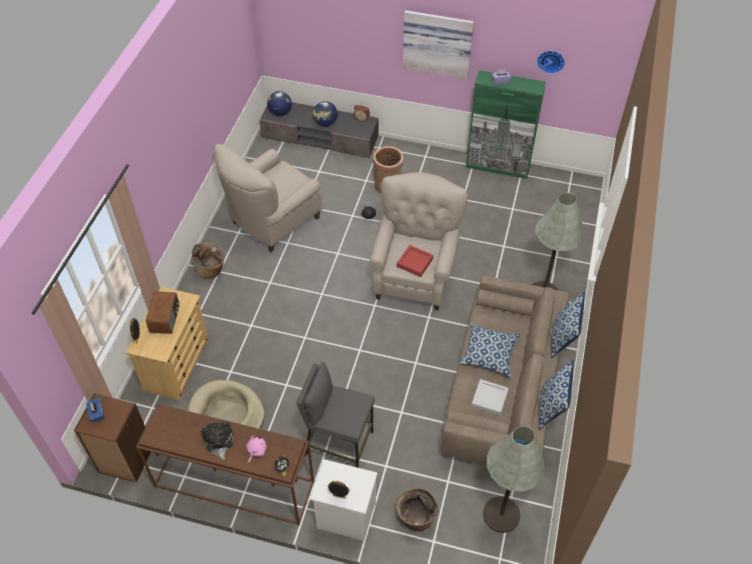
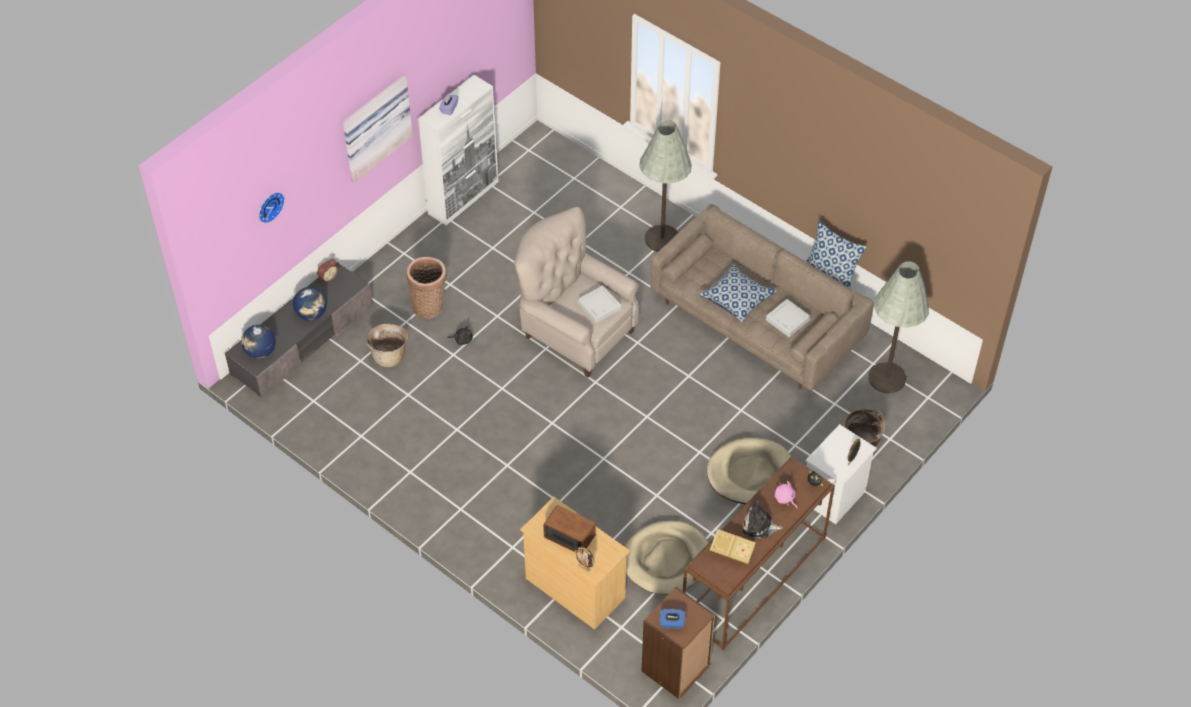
camera: 65 degrees left, 0 degrees up
basket [192,243,225,279] -> basket moved to [366,324,409,367]
beige armchair [214,144,323,252] -> none
grey stool [296,362,375,468] -> beige dog bed [707,438,791,504]
red tray [397,245,433,277] -> grey tray [578,285,621,323]
green cabinet [466,70,546,179] -> white cabinet [418,75,498,225]
wall clock [537,50,565,74] -> wall clock moved to [259,192,285,223]
pillow [551,291,585,358] -> none
none -> book [710,529,756,564]

